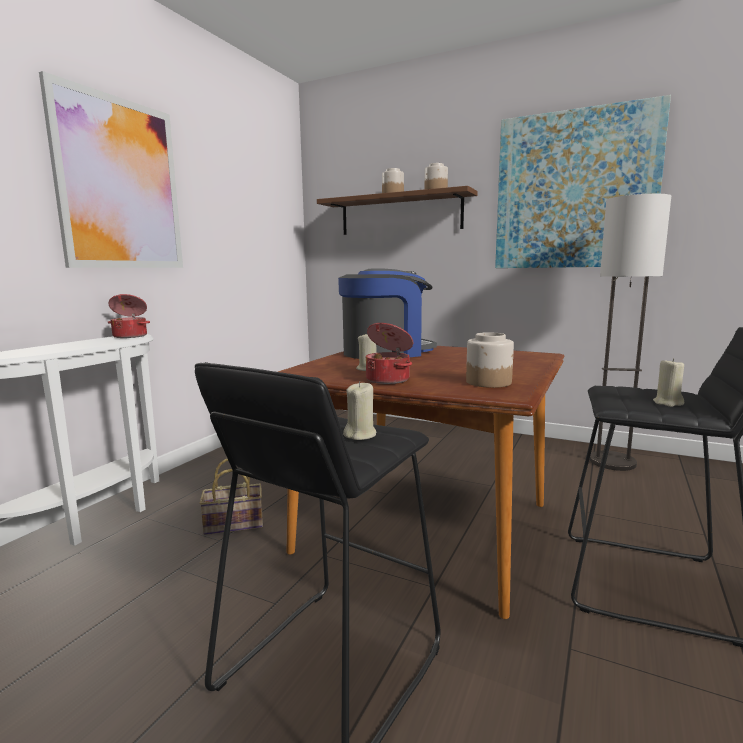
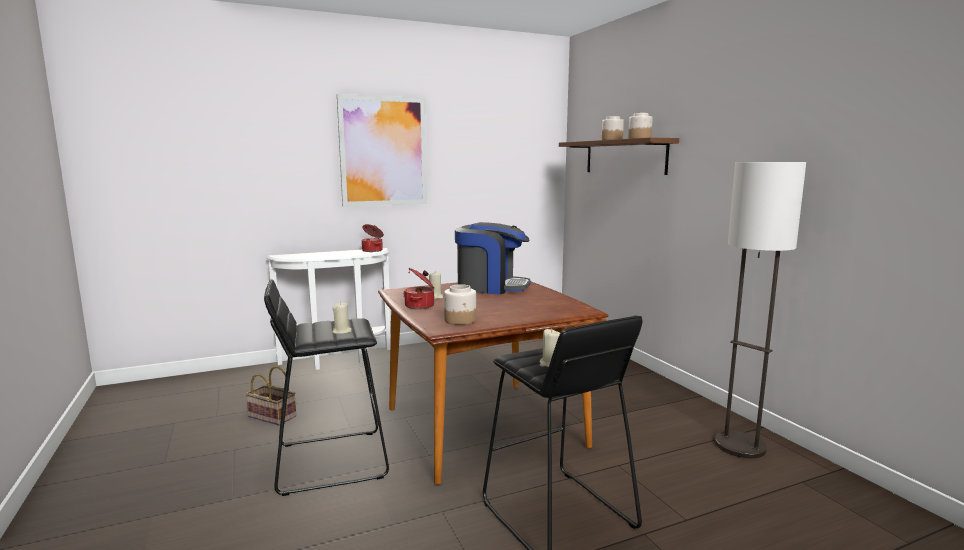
camera: 40 degrees right, 0 degrees up
basket [200,459,263,535] -> basket moved to [245,366,296,426]
picture [495,95,671,268] -> none

